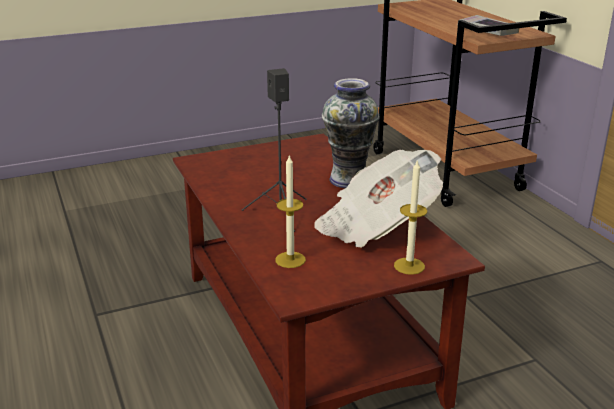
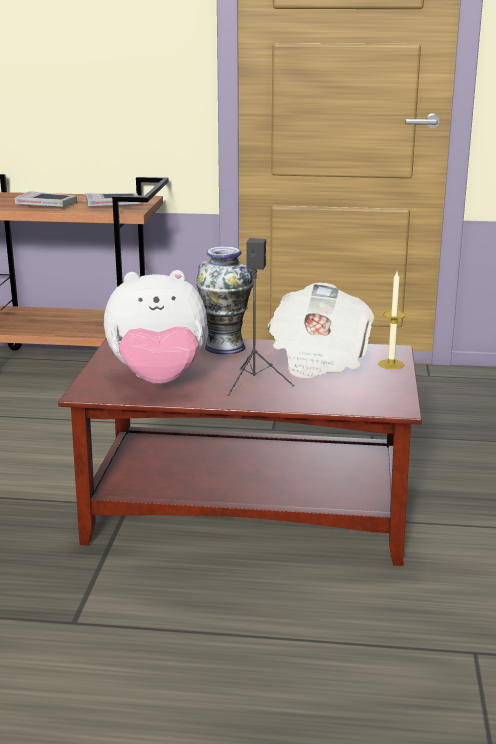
camera: 60 degrees left, 5 degrees down
candle [275,154,306,268] -> none
none -> book [15,191,77,207]
none -> plush toy [104,270,207,384]

